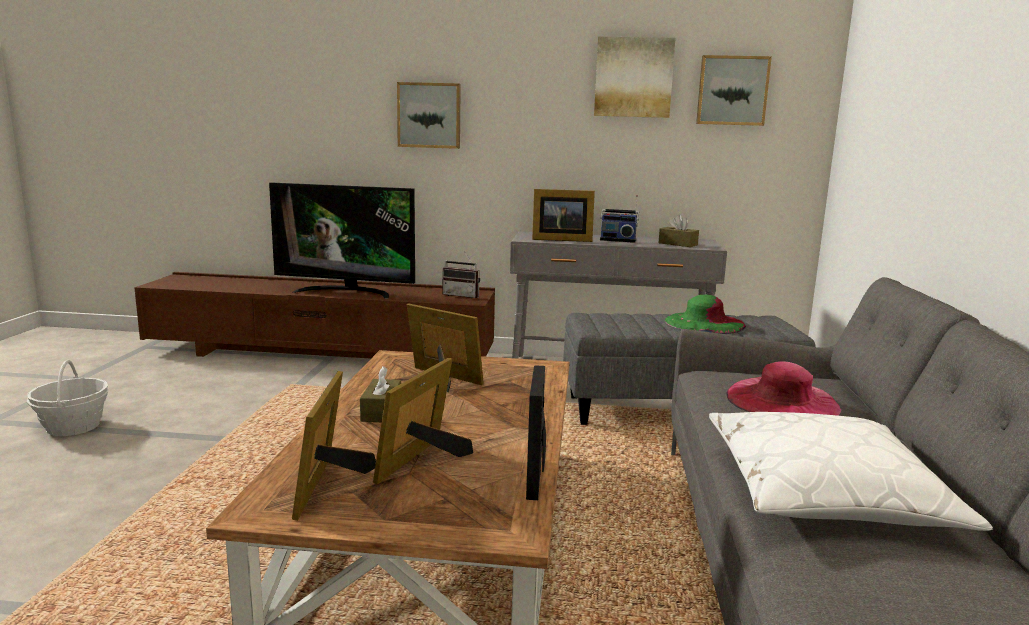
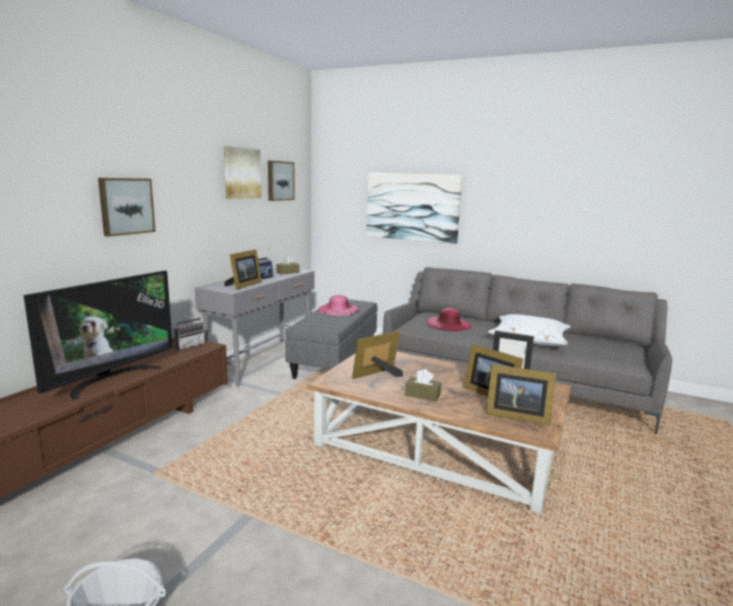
camera: 70 degrees left, 0 degrees up
green hat [665,295,746,334] -> pink hat [318,295,360,316]
none -> picture [366,172,462,244]

